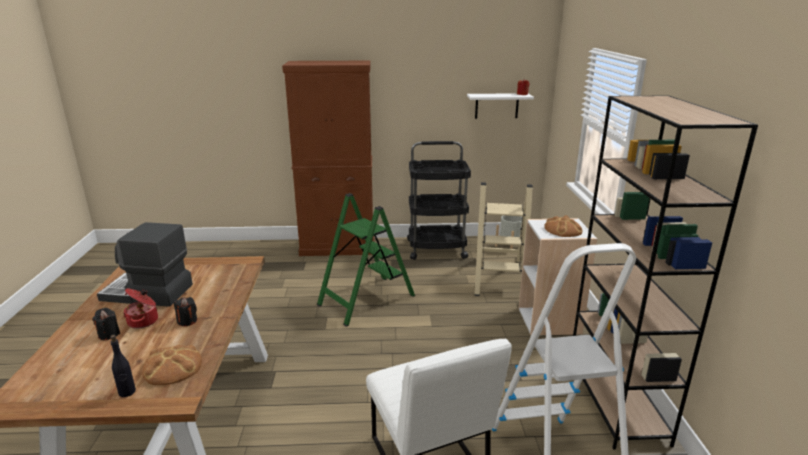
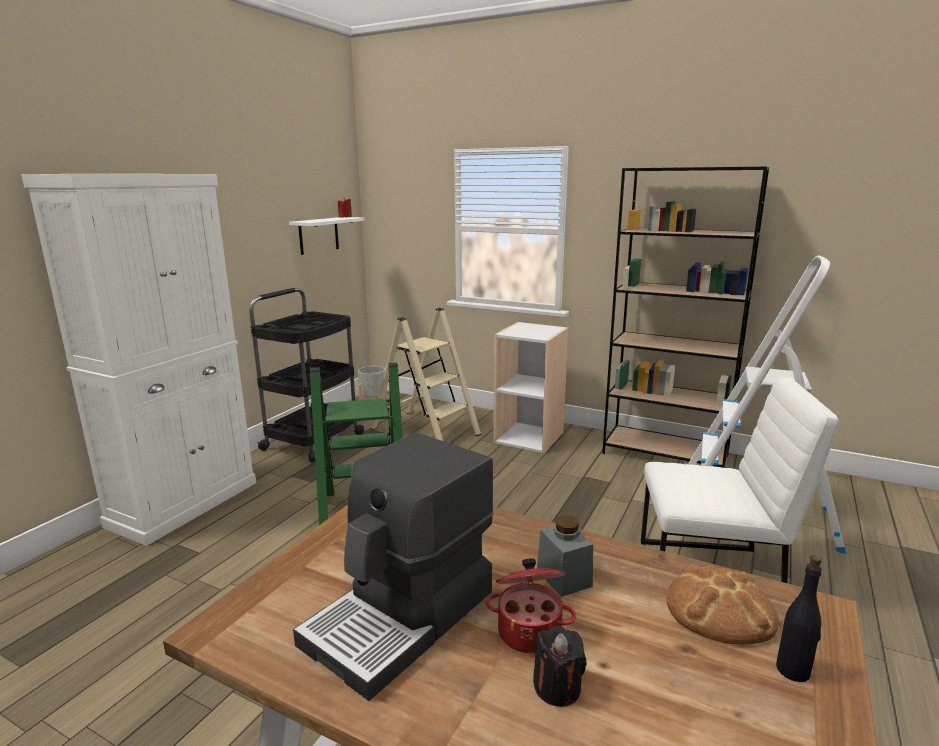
camera: 60 degrees left, 5 degrees down
black candle [174,297,197,326] -> grey jar [537,515,593,597]
brown cabinet [282,61,374,256] -> white cabinet [21,174,256,546]
bread [544,215,582,237] -> none

